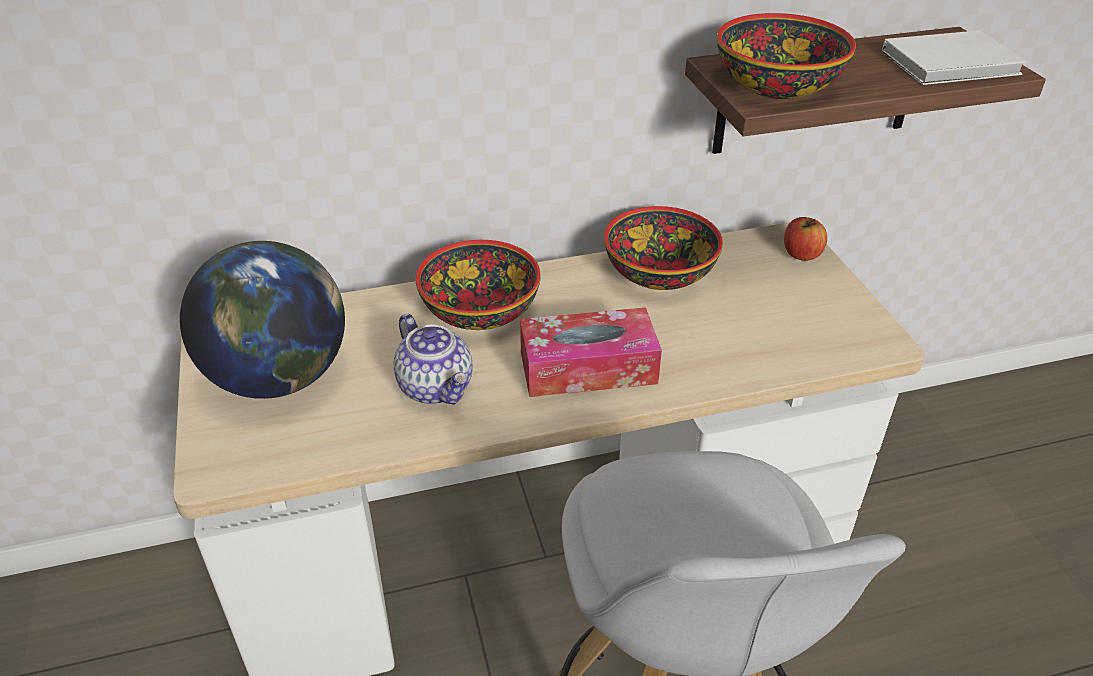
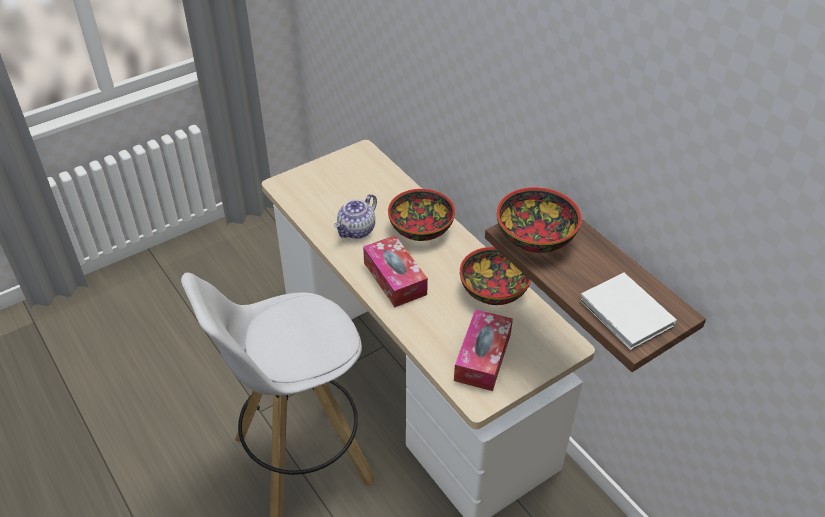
camera: 70 degrees right, 5 degrees up
globe [180,241,345,399] -> none
apple [784,217,827,261] -> none
none -> tissue box [454,309,513,391]

